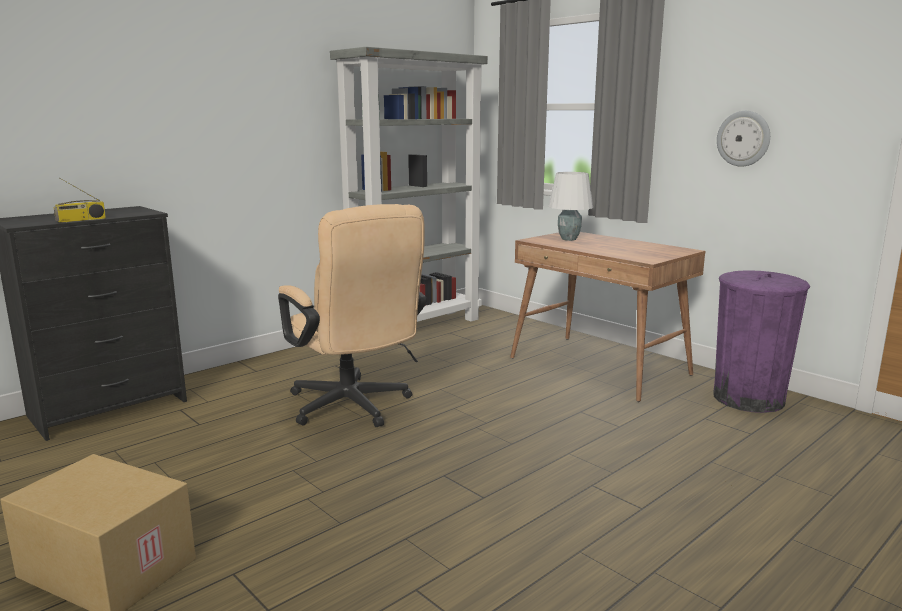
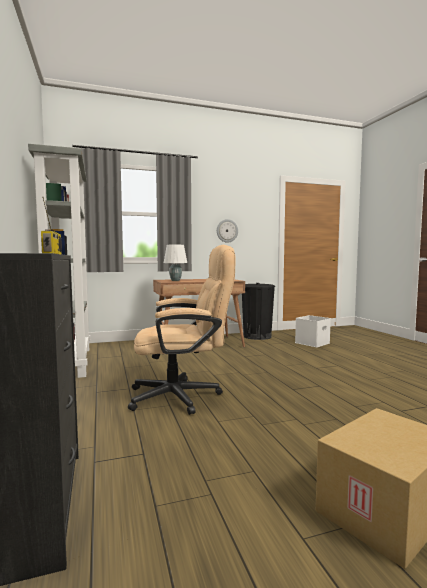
camera: 65 degrees left, 10 degrees down
purple trash can [713,270,810,413] -> black trash can [242,283,275,340]
none -> white storage box [295,315,331,347]

